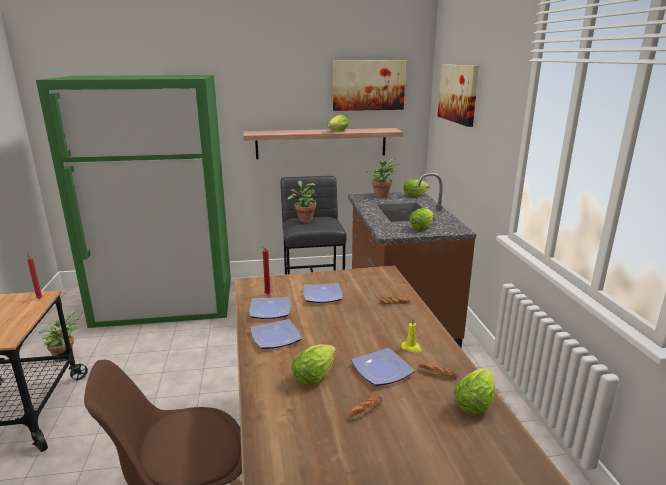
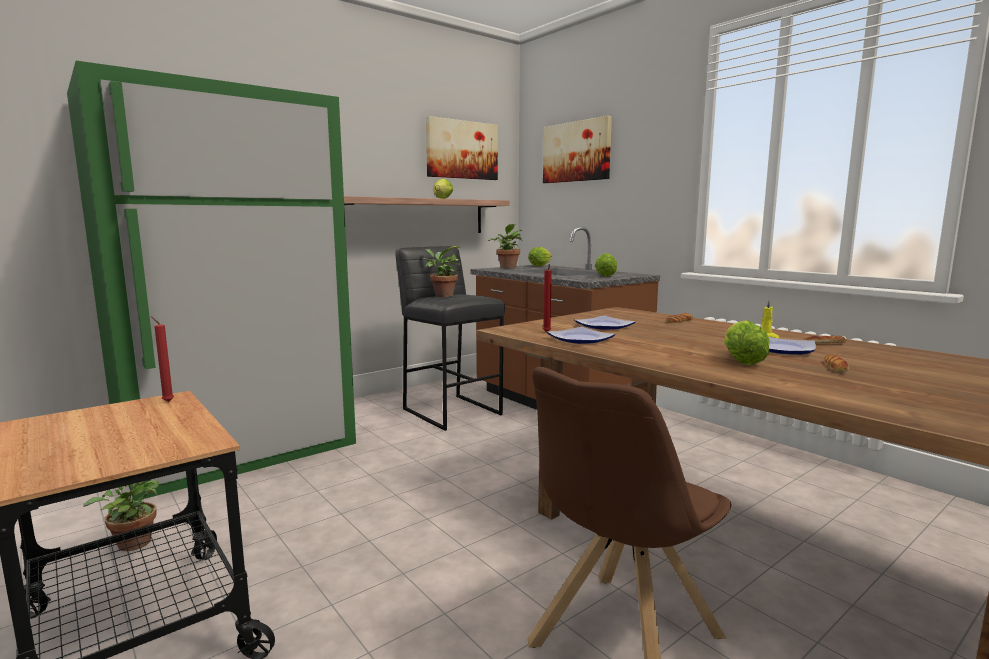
camera: 30 degrees left, 10 degrees down
plate [250,319,302,349] -> none
lettuce [454,369,495,415] -> none

